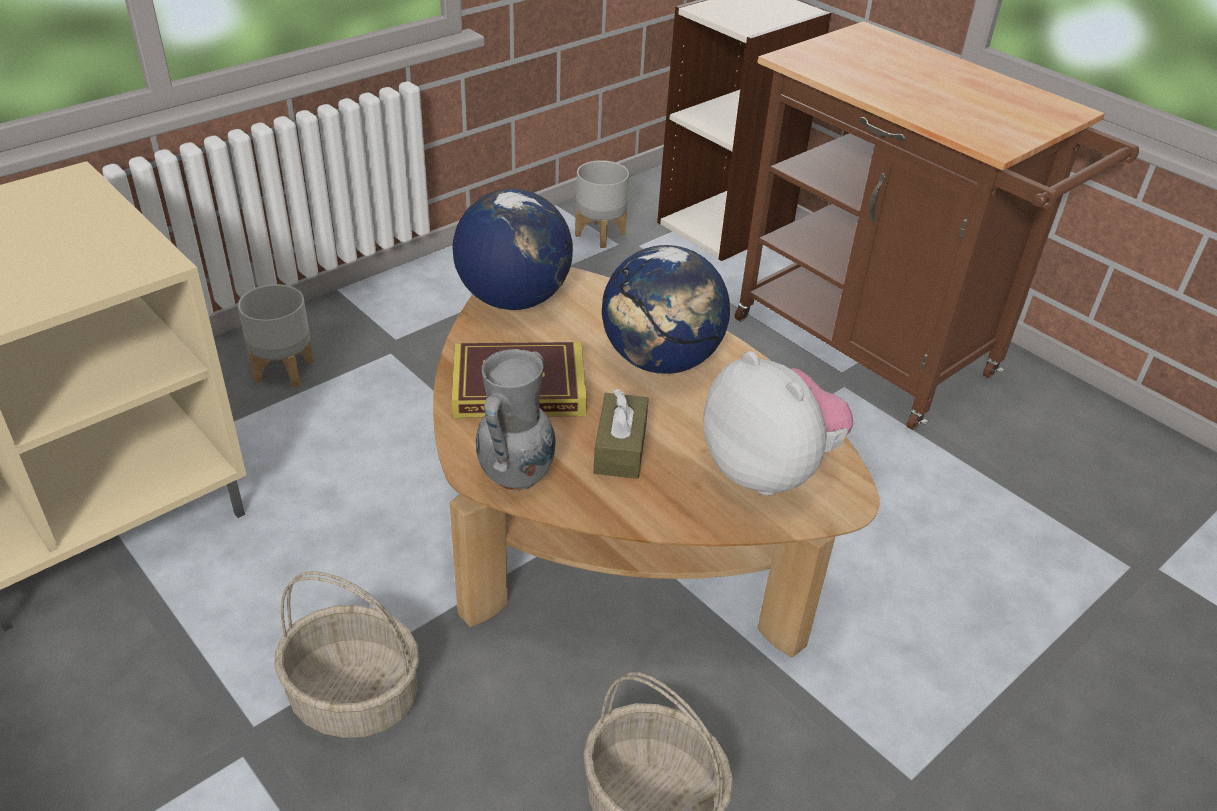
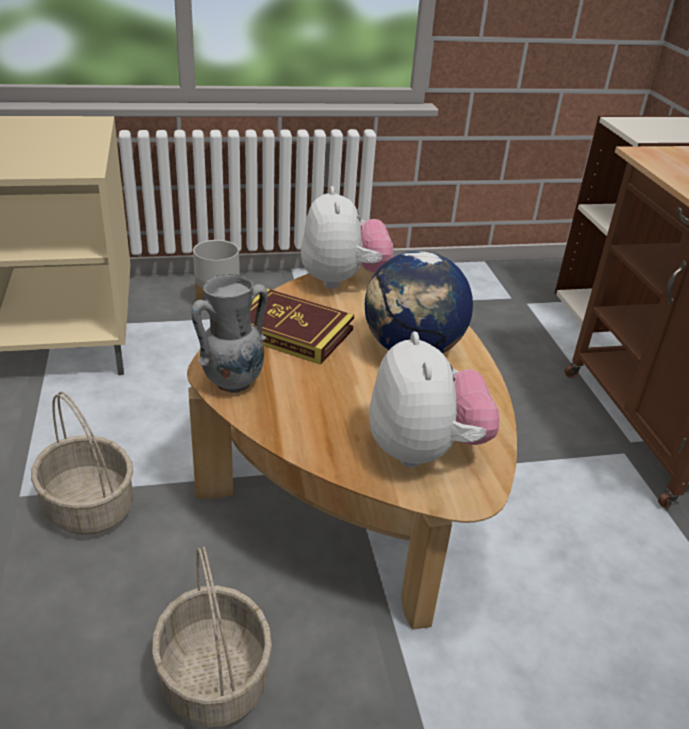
camera: 30 degrees right, 5 degrees down
globe [453,189,573,310] -> plush toy [301,186,393,289]
grey planter [575,160,629,248] -> none
brown tissue box [593,389,649,479] -> none

